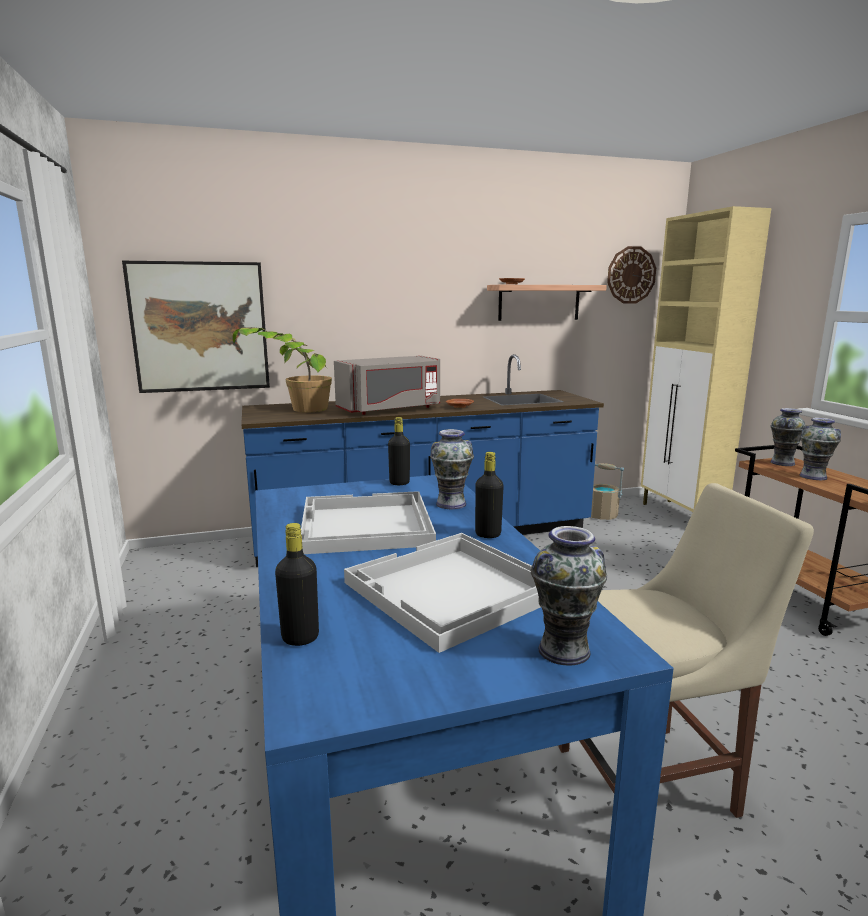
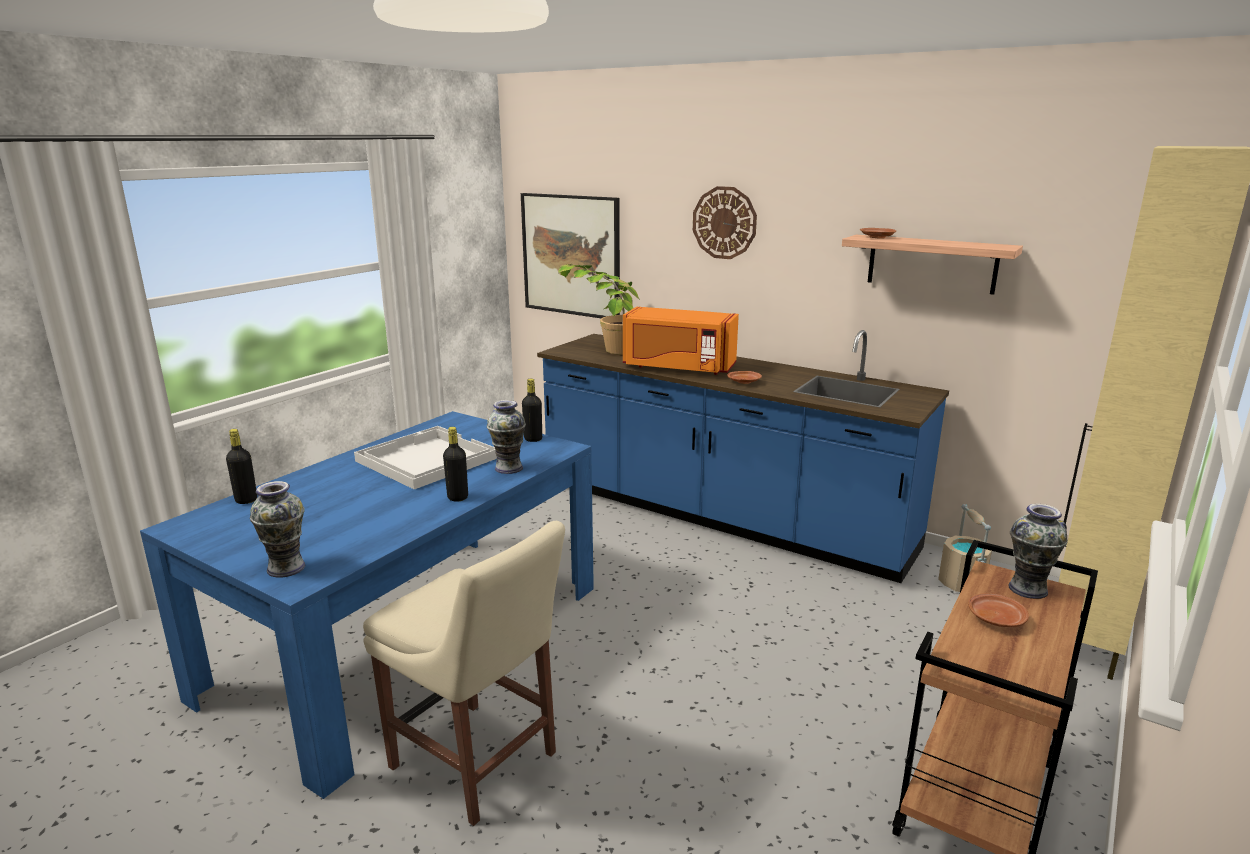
camera: 50 degrees right, 5 degrees up
grey microwave [334,356,440,415] -> orange microwave [623,307,739,375]
white tray [344,533,541,653] -> none
wall clock [607,246,656,304] -> wall clock moved to [693,186,757,259]
vase [800,417,841,480] -> brown plate [968,593,1029,627]

